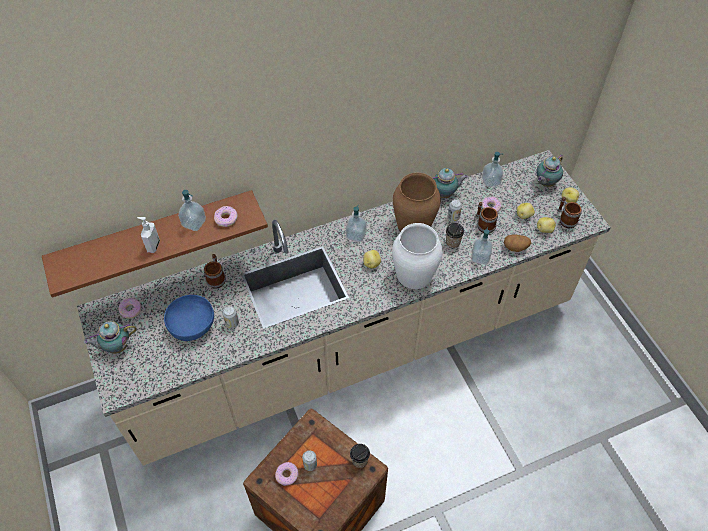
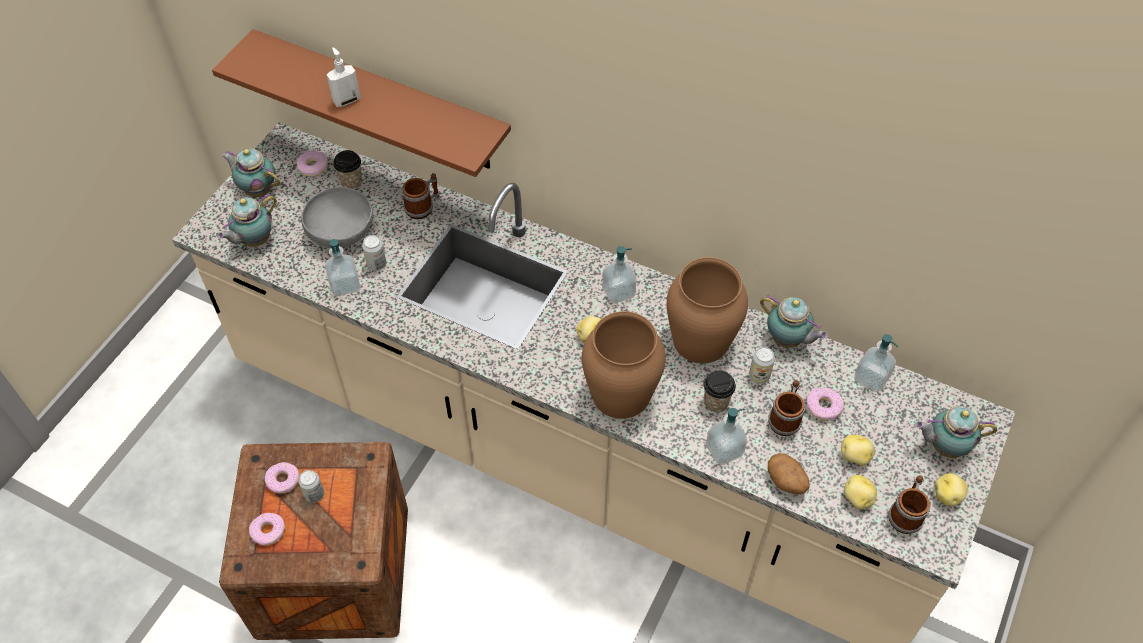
camera: 50 degrees right, 0 degrees up
blue bowl [164,295,214,341] -> grey bowl [301,187,374,248]
soap dispenser [178,190,206,231] -> soap dispenser moved to [325,239,360,296]
donut [214,206,238,227] -> donut moved to [249,513,285,546]
cup [350,444,370,468] -> cup moved to [333,150,362,189]
white vase [392,223,443,289] -> brown vase [582,311,666,419]
none -> teapot [217,193,277,247]

